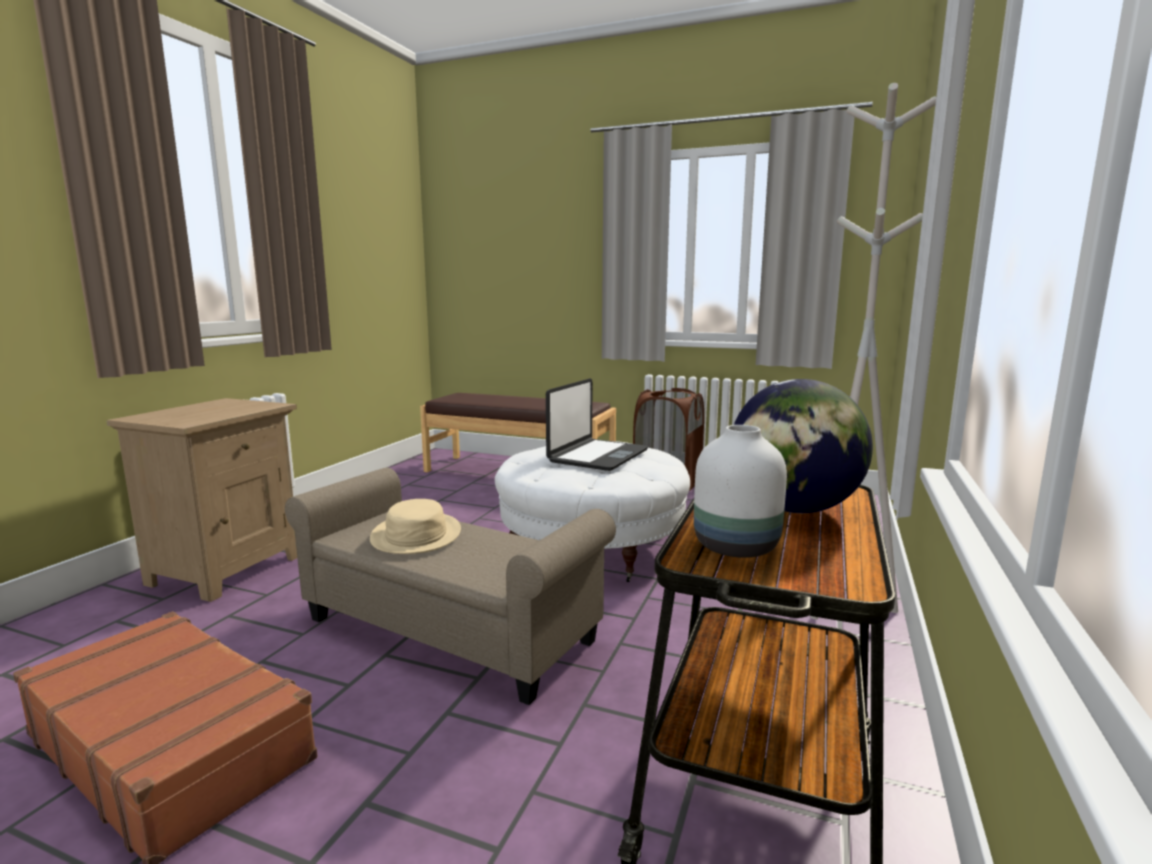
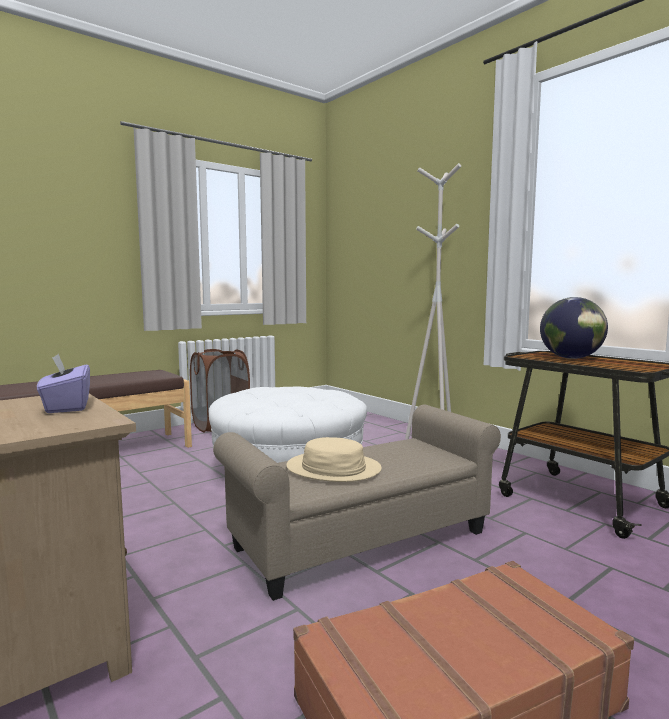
camera: 60 degrees left, 5 degrees down
laptop [546,378,648,471] -> none
white vase [694,425,787,558] -> none
none -> purple tissue box [37,354,90,413]

